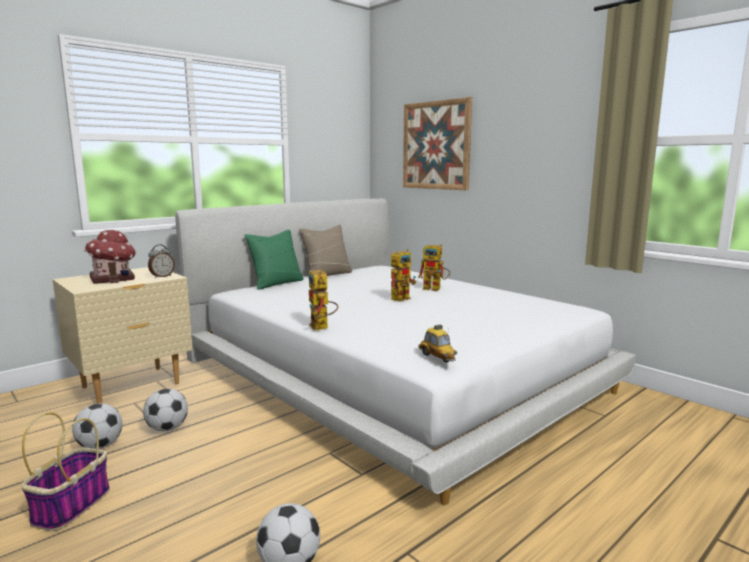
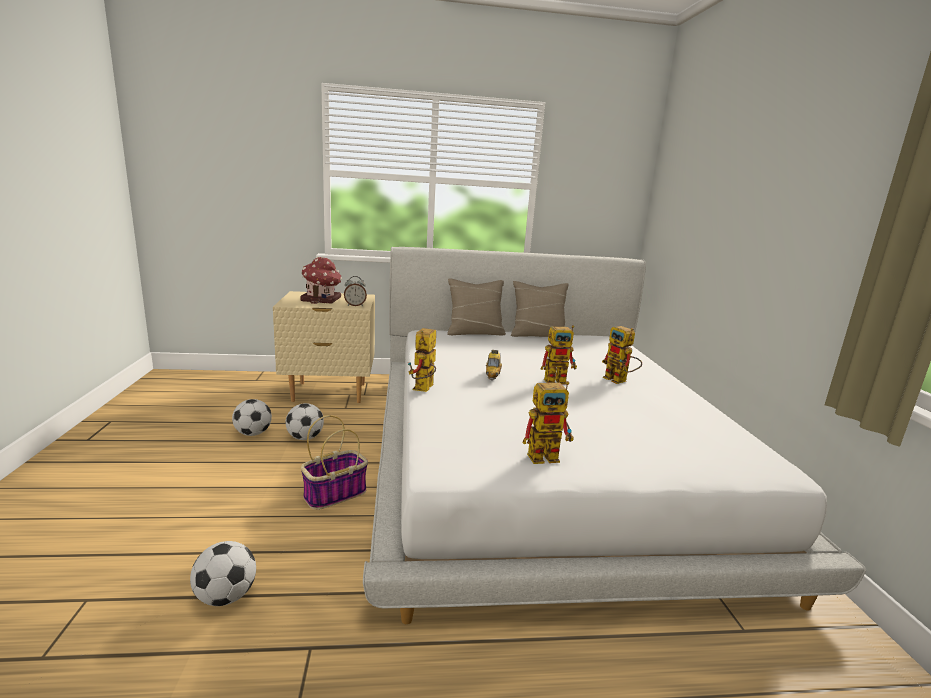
camera: 35 degrees right, 5 degrees up
basket [21,412,110,531] -> basket moved to [301,415,368,510]
green pillow [244,230,304,290] -> beige pillow [447,278,506,335]
picture [403,97,472,190] -> none
toy car [418,324,457,363] -> toy car moved to [486,350,502,380]
none -> toy robot [523,381,574,464]

